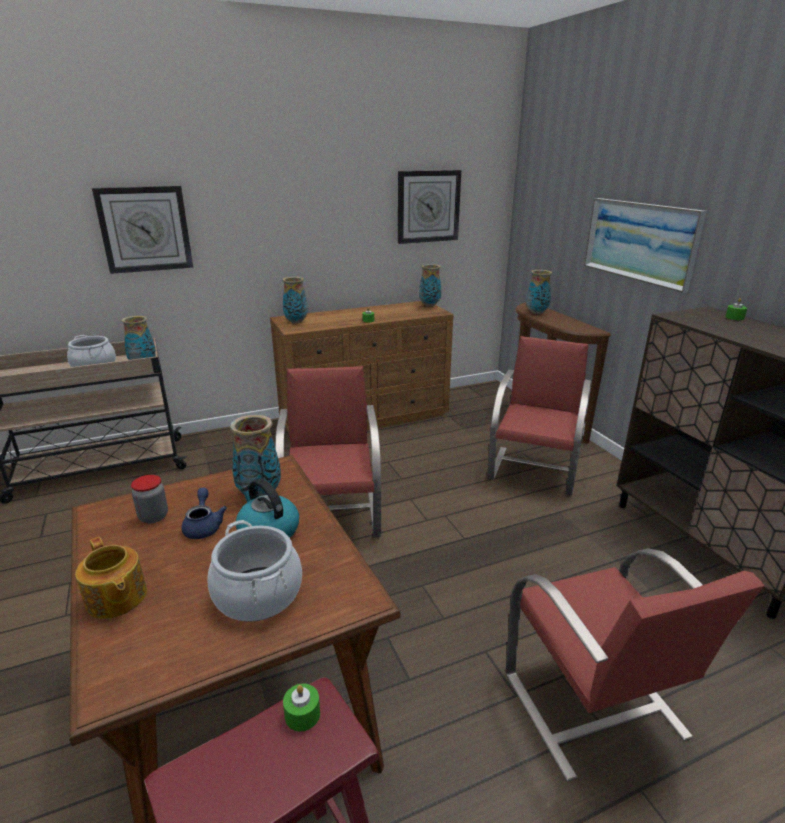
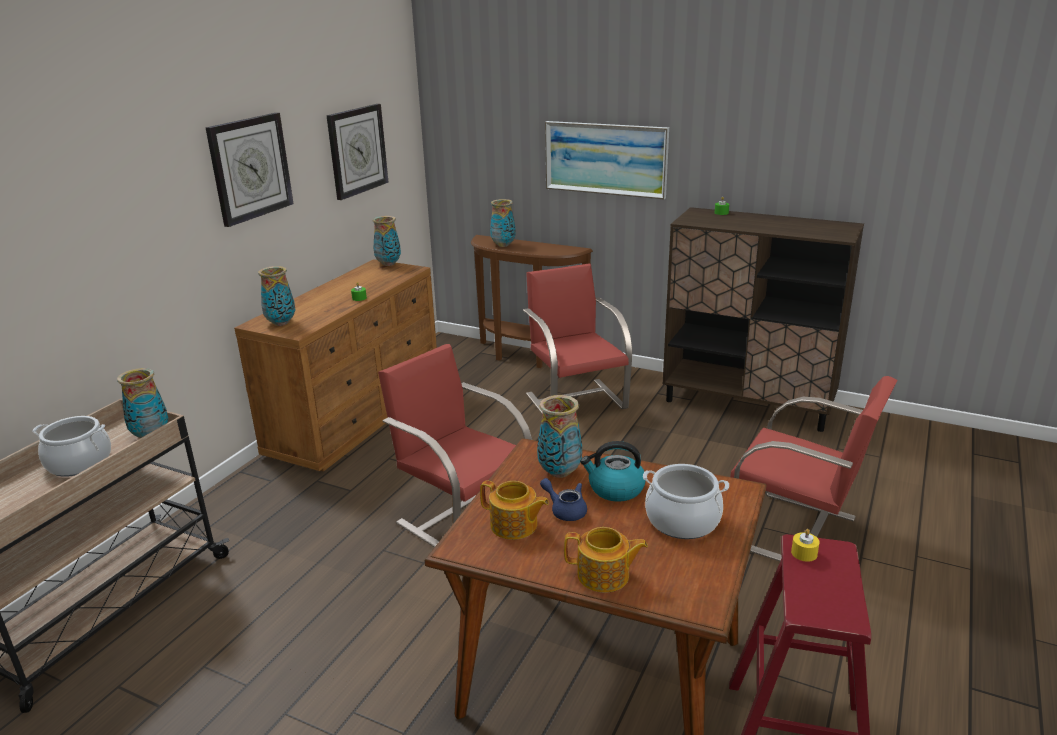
camera: 40 degrees left, 0 degrees up
wall clock [92,186,193,274] -> wall clock moved to [206,113,294,227]
jar [131,475,168,524] -> teapot [480,480,549,540]
green candle [283,684,320,731] -> yellow candle [791,529,820,562]

